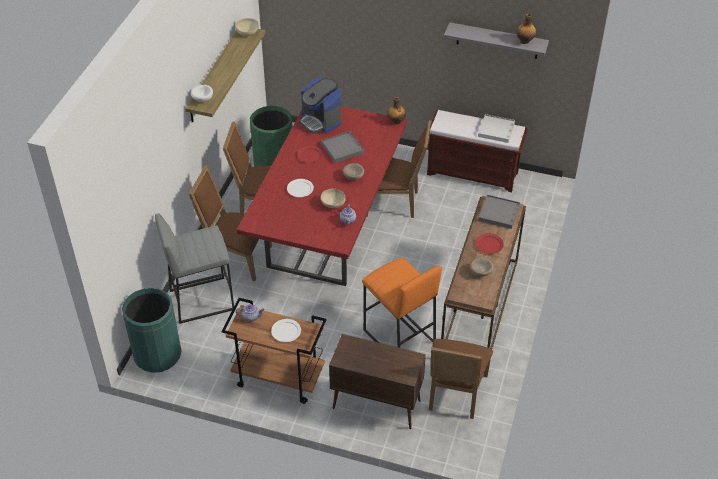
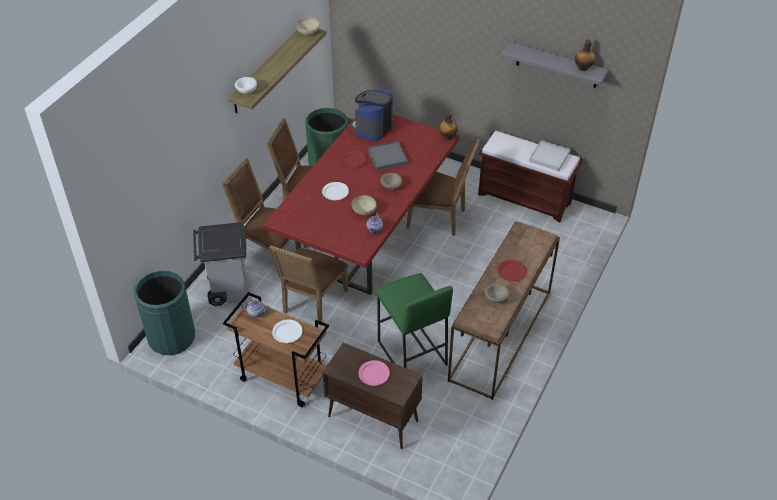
camera: 10 degrees right, 0 degrees up
grey stool [155,214,234,324] -> grey trash can [193,222,247,306]
coffee machine [299,78,341,134] -> coffee machine turned 60 degrees clockwise [351,89,393,141]
orange stool [362,257,442,348] -> green stool [376,273,453,369]
brown chair [429,339,493,419] -> brown chair moved to [269,245,348,325]
grey tray [478,195,520,229] -> none
none -> pink plate [359,360,390,386]

